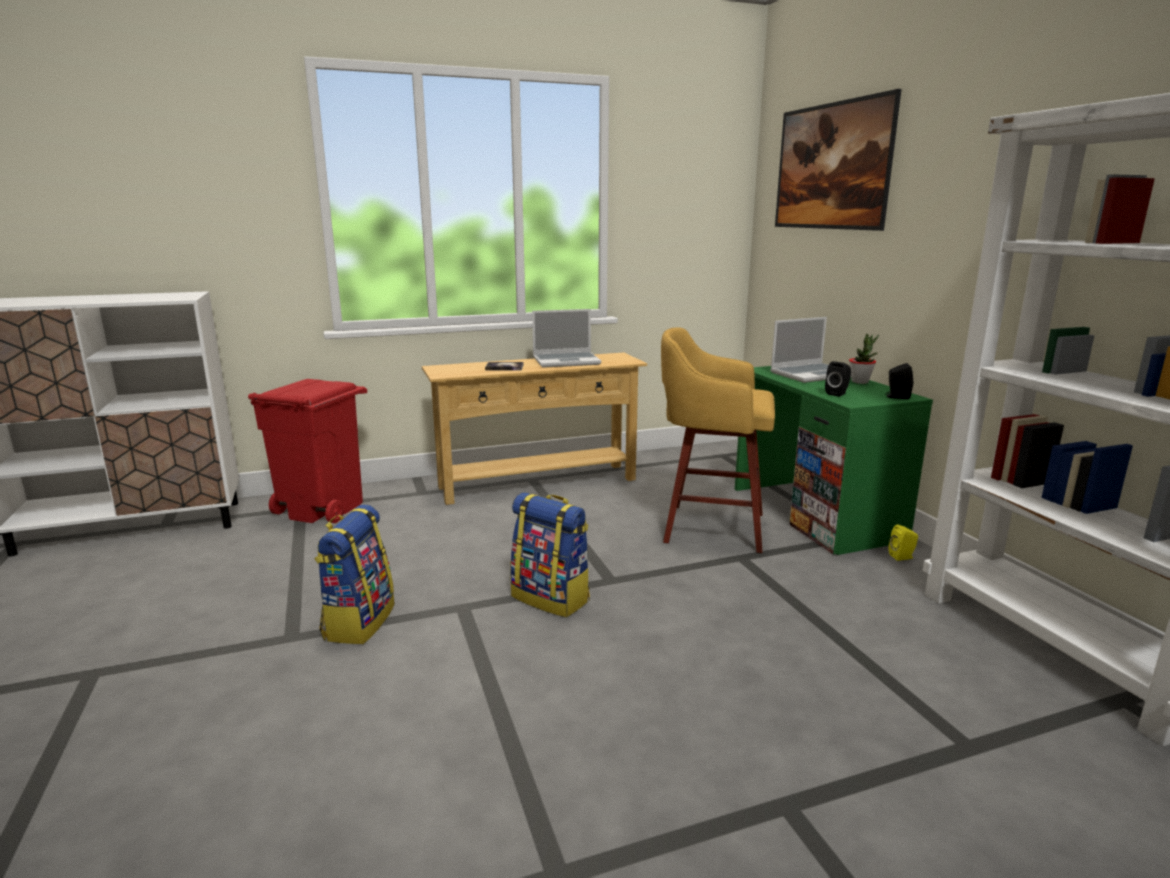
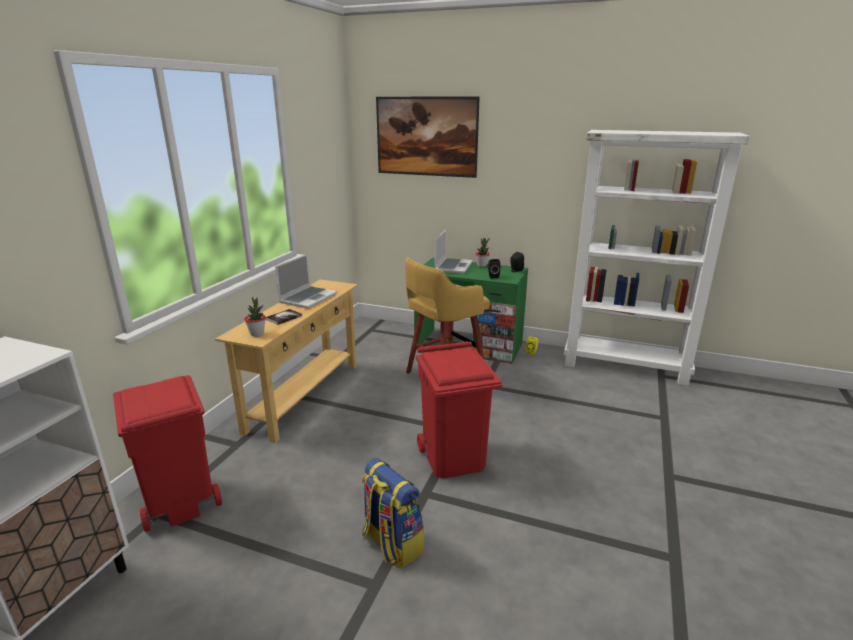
camera: 50 degrees left, 5 degrees up
backpack [510,492,590,617] -> red trash can [416,341,502,478]
none -> potted plant [244,297,266,336]

